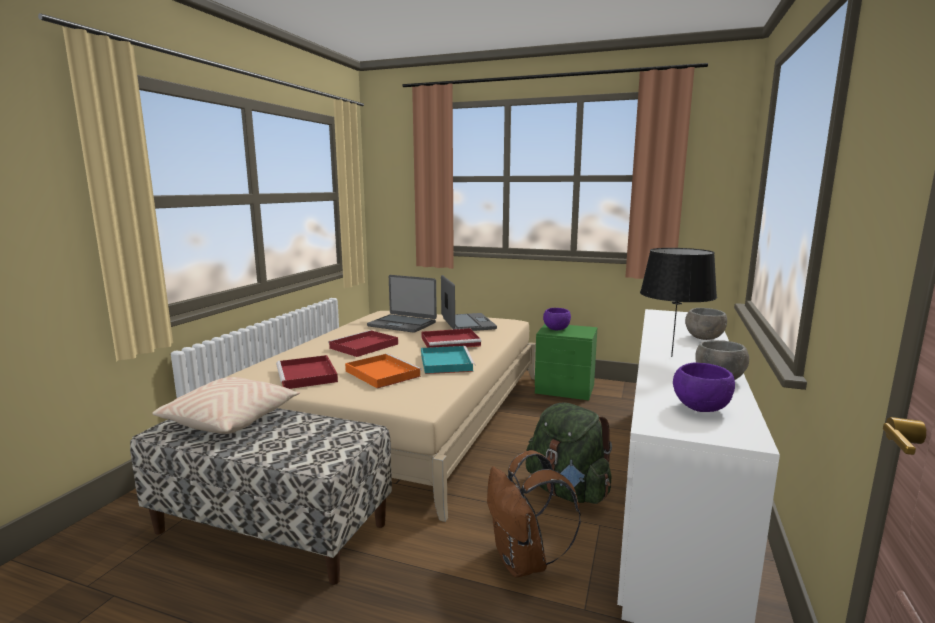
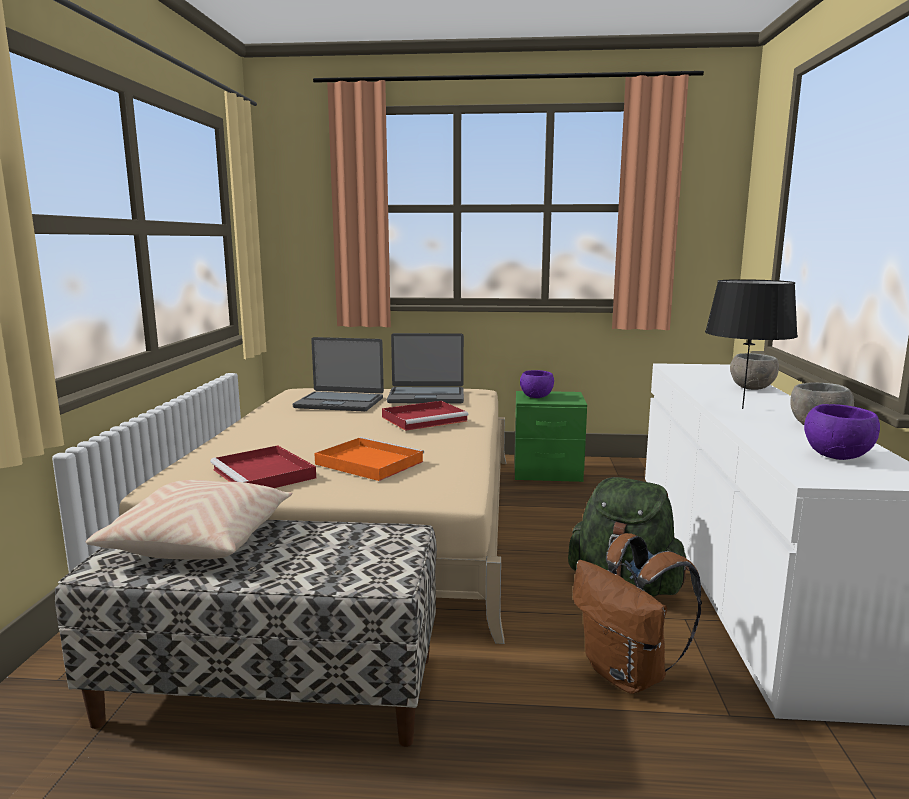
camera: 15 degrees left, 0 degrees up
red tray [328,330,398,357] -> none
turquoise tray [421,346,475,374] -> none
laptop [441,275,497,331] -> laptop turned 120 degrees clockwise [387,333,464,403]

